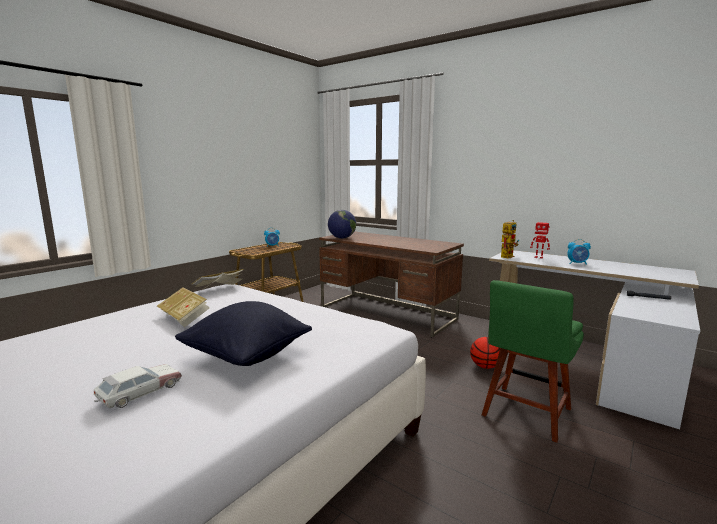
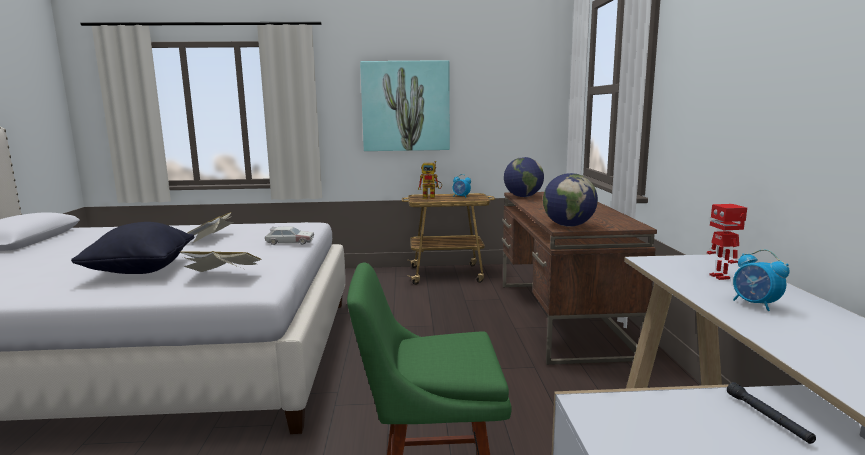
camera: 50 degrees right, 0 degrees up
toy car [94,364,182,408] -> toy car moved to [265,226,314,245]
book [192,269,244,292] -> book moved to [179,251,262,272]
basketball [470,337,500,369] -> none
toy robot [501,220,519,258] -> toy robot moved to [418,161,442,199]
none -> picture [360,60,450,151]
none -> globe [543,173,598,227]

